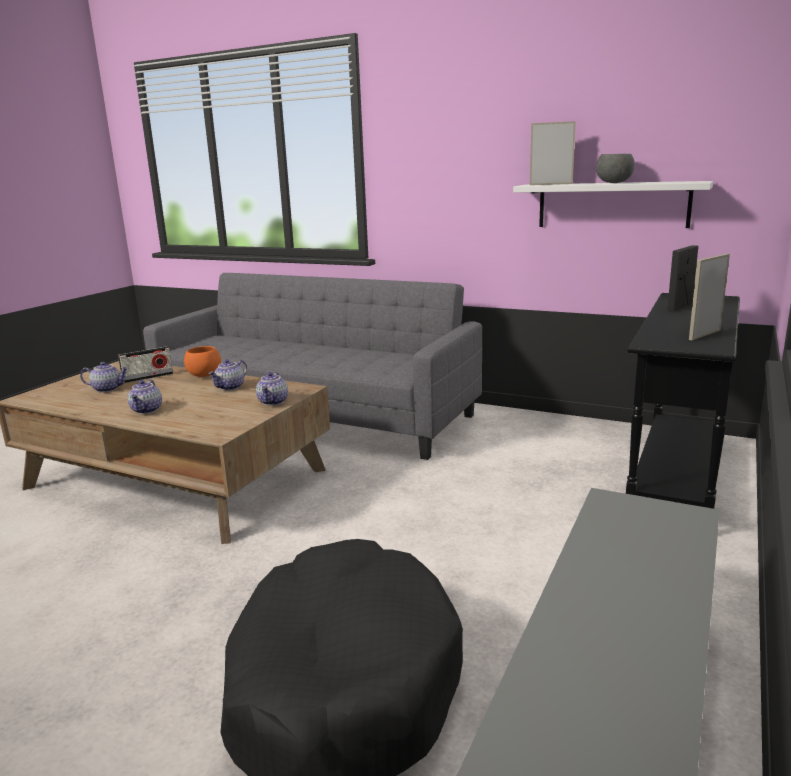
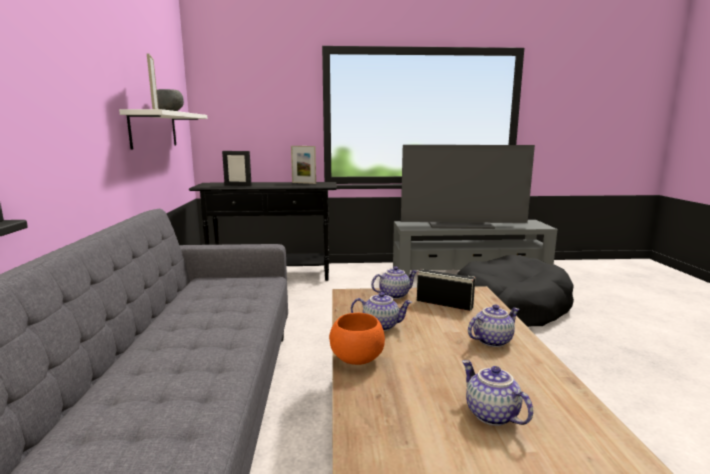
camera: 120 degrees left, 5 degrees down
radio [118,347,173,383] -> radio moved to [417,269,475,311]
none -> television [401,145,535,229]

